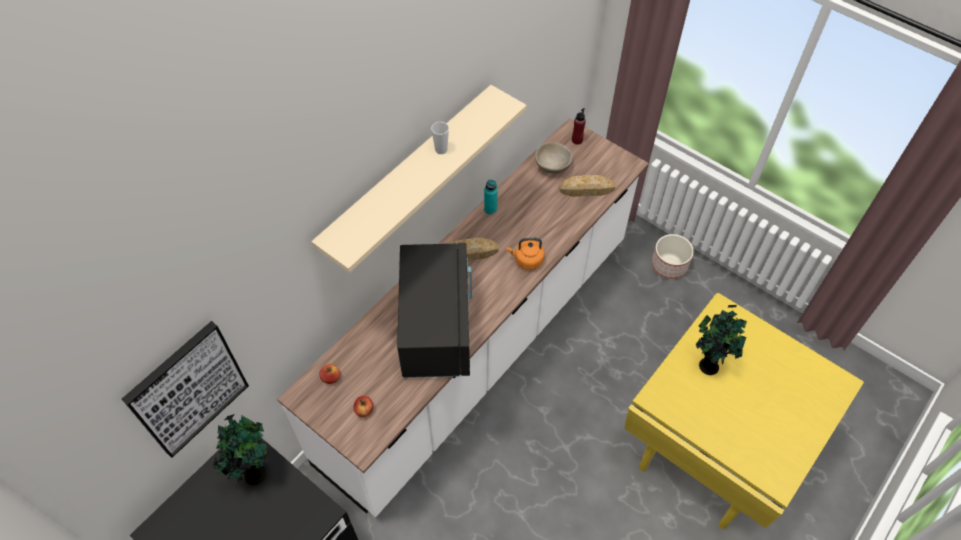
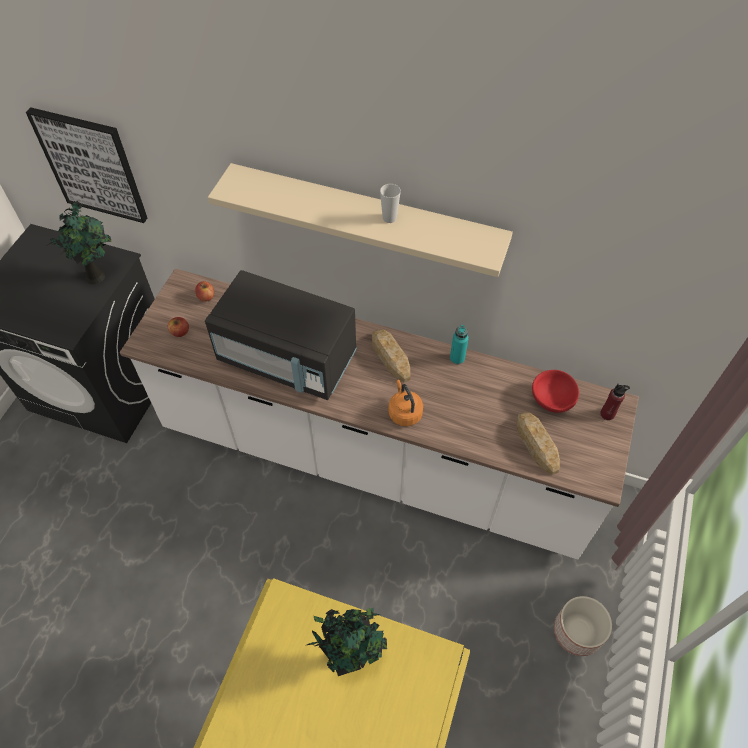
camera: 70 degrees right, 0 degrees up
black microwave [397,243,472,378] -> black microwave turned 45 degrees clockwise [205,270,357,400]
beige bowl [535,142,573,173] -> red bowl [532,370,579,413]

